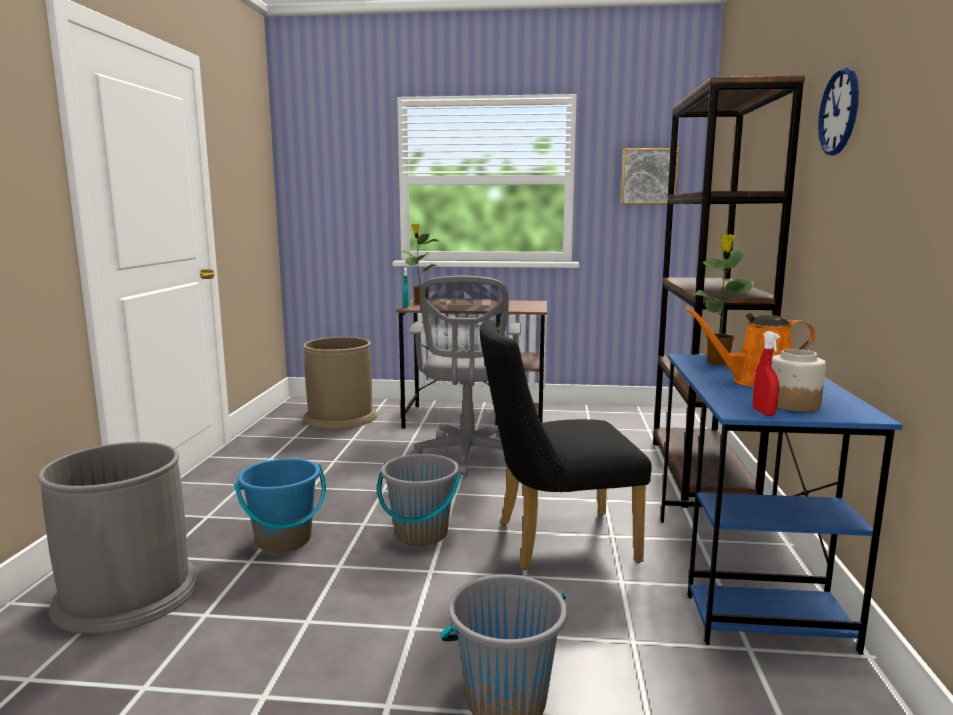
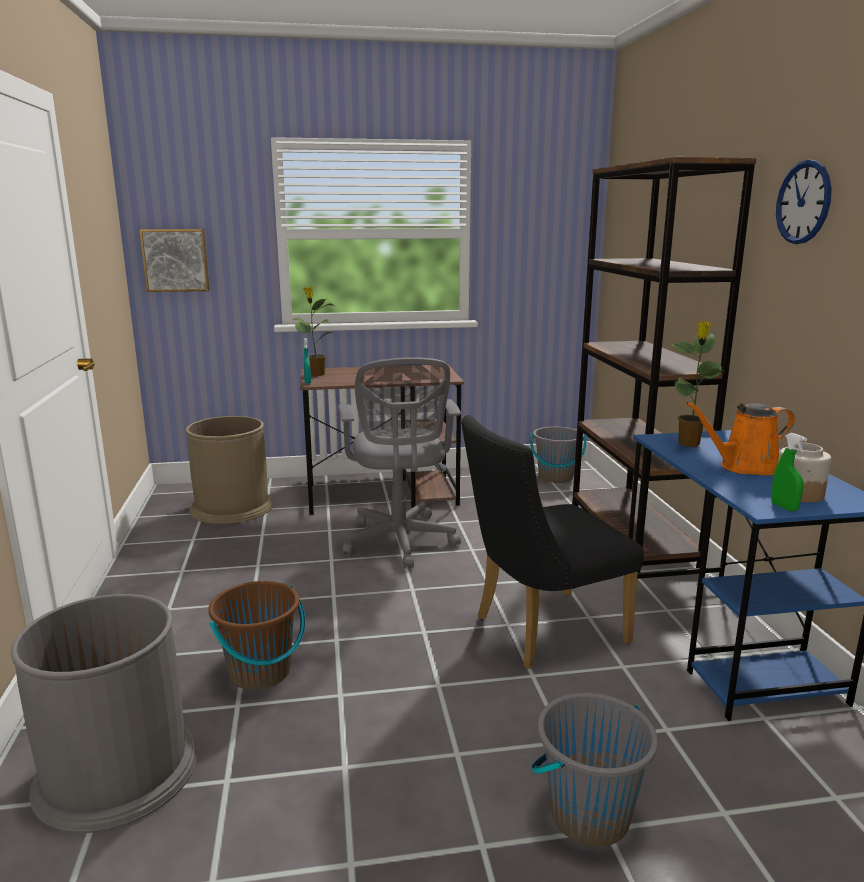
camera: 15 degrees left, 5 degrees up
blue bucket [234,458,326,552] -> brown bucket [208,581,305,690]
grey bucket [377,454,461,546] -> grey bucket moved to [530,427,586,483]
picture [621,148,680,205] -> picture moved to [139,229,210,292]
red spray bottle [753,331,780,416] -> green spray bottle [771,433,807,512]

